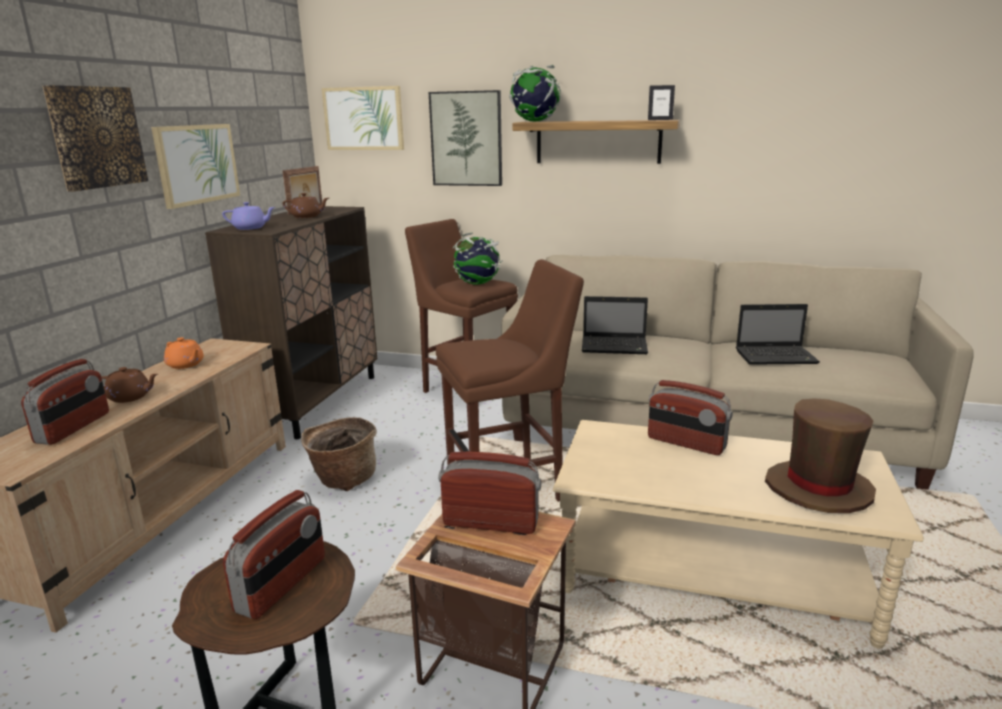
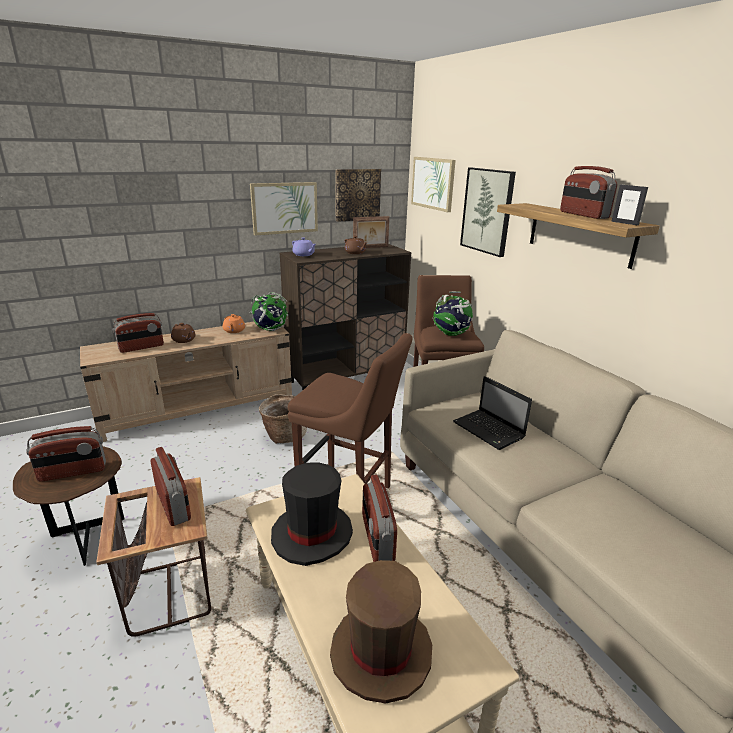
camera: 45 degrees right, 5 degrees up
picture [42,85,148,191] -> picture moved to [335,169,381,222]
globe [509,65,561,122] -> globe moved to [249,292,288,331]
laptop [736,304,820,365] -> none
none -> black hat [271,462,353,566]
none -> radio [560,166,618,219]

